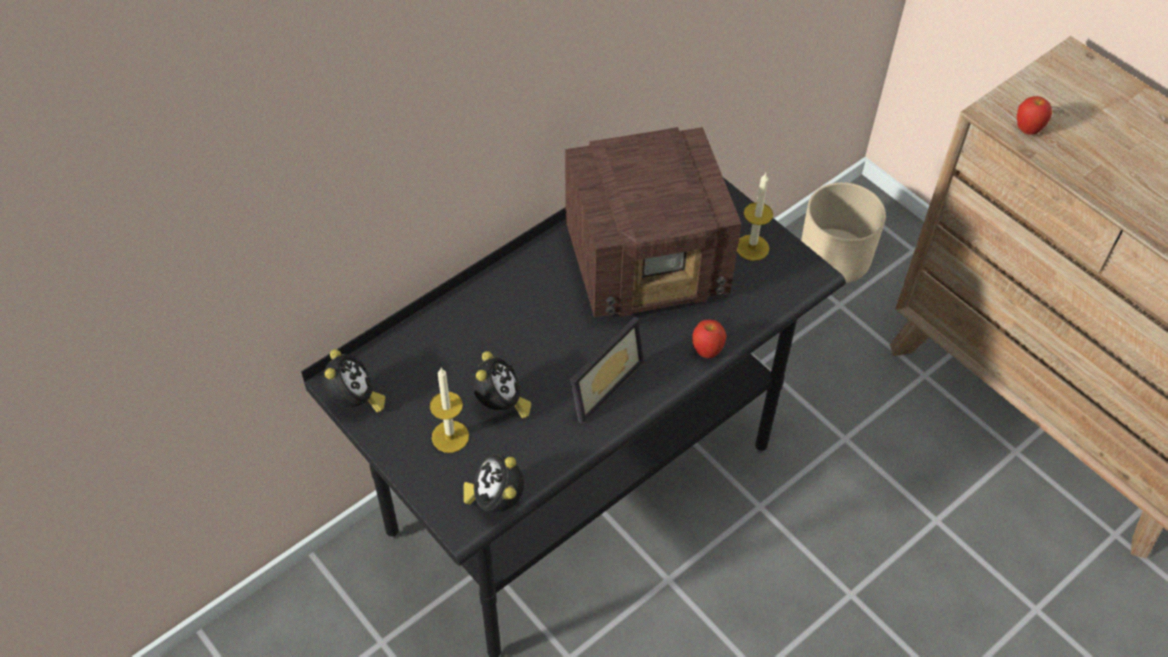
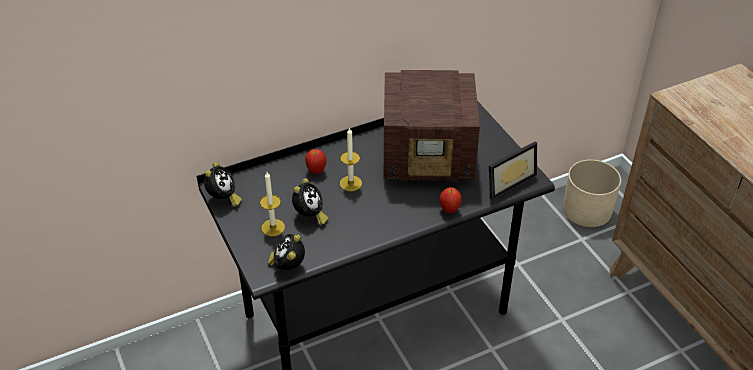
camera: 15 degrees right, 10 degrees down
picture frame [570,317,644,424] -> picture frame moved to [489,141,537,200]
candle [737,173,773,261] -> candle moved to [340,127,362,191]
apple [1017,96,1052,135] -> apple moved to [305,149,326,174]

